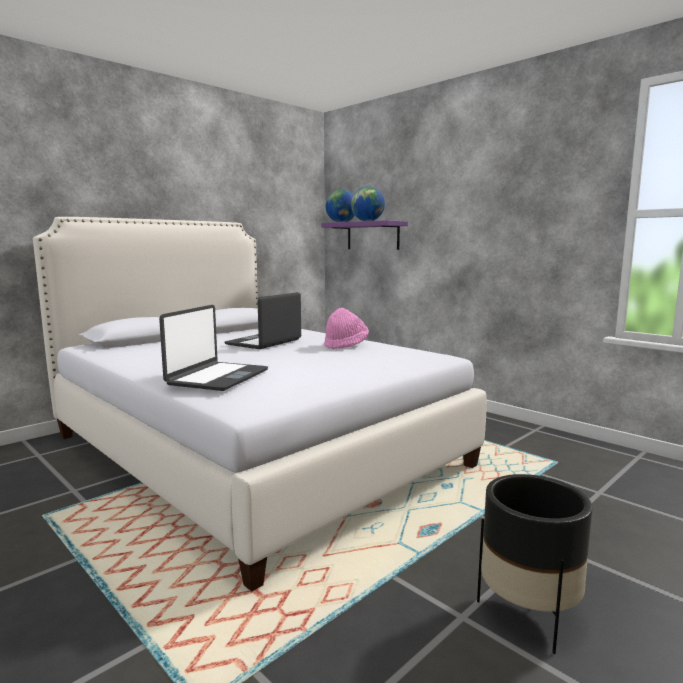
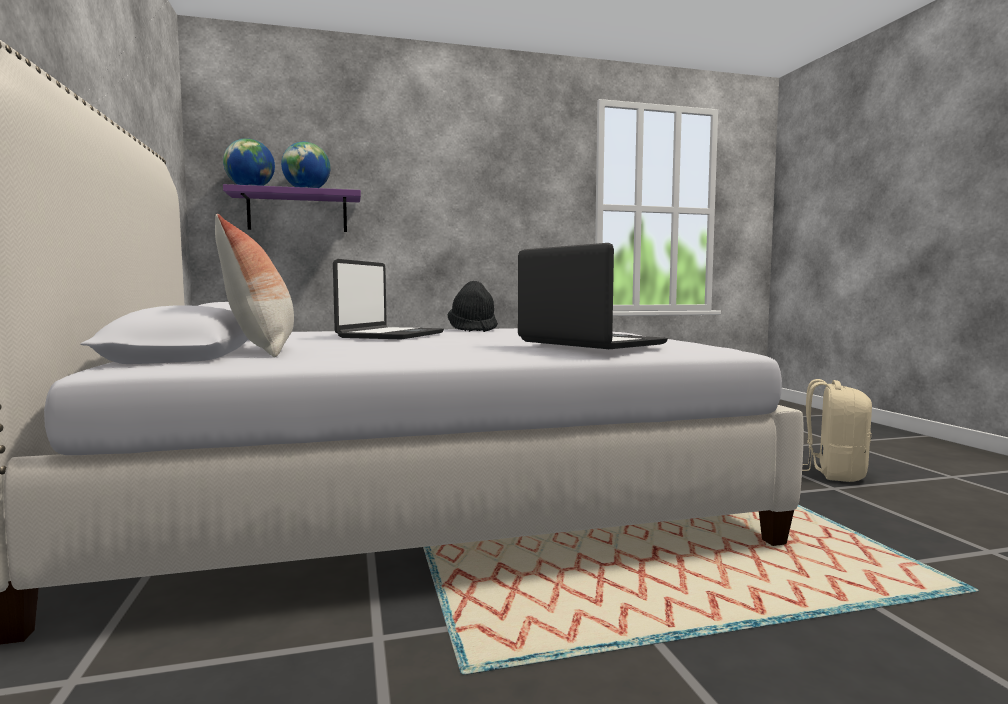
camera: 60 degrees left, 5 degrees down
laptop [225,292,301,349] -> laptop turned 135 degrees counterclockwise [333,259,444,339]
pink hat [324,308,369,349] -> black hat [448,281,498,332]
black planter [477,474,592,654] -> beige backpack [802,379,872,482]
none -> pillow [215,214,294,357]

